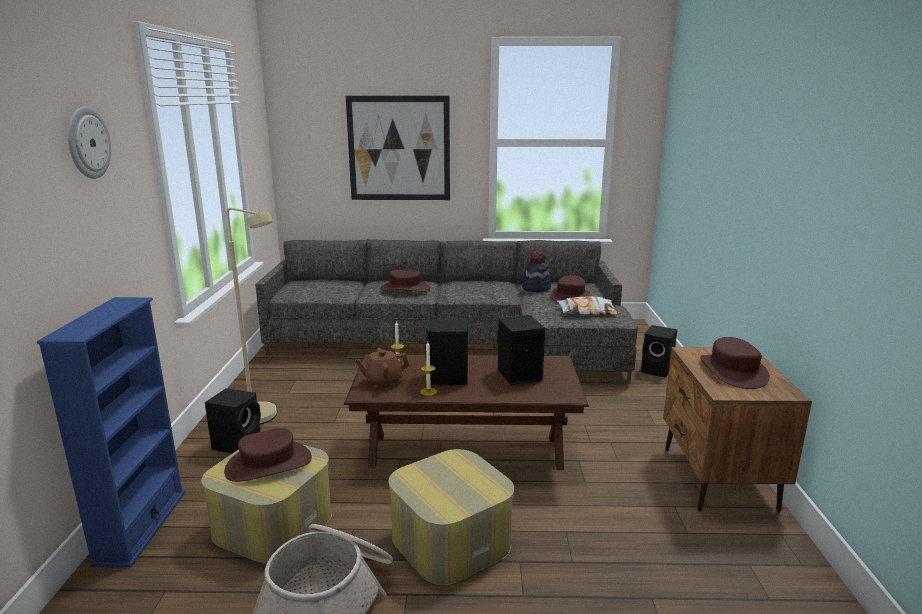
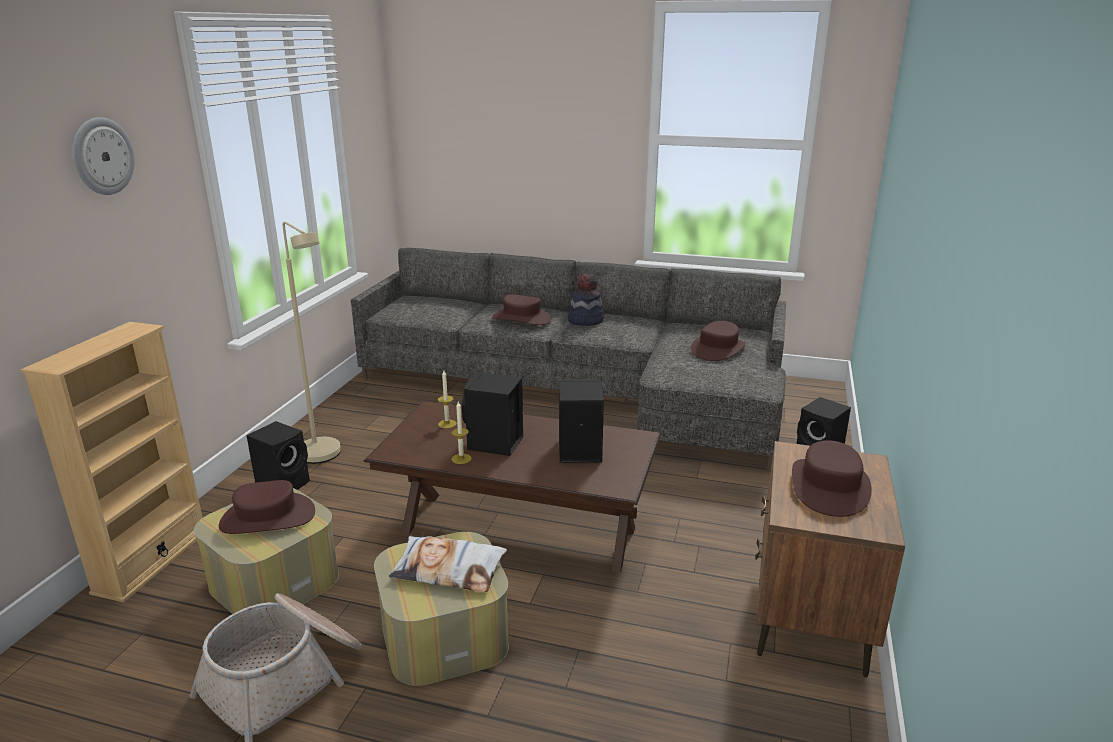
camera: 15 degrees right, 5 degrees up
blue bookcase [37,297,186,567] -> beige bookcase [21,322,203,602]
picture [346,96,450,200] -> none
brown teapot [355,348,409,388] -> none
hat [522,250,551,292] -> hat moved to [568,274,604,326]
pillow [557,296,619,315] -> pillow moved to [389,536,507,592]

